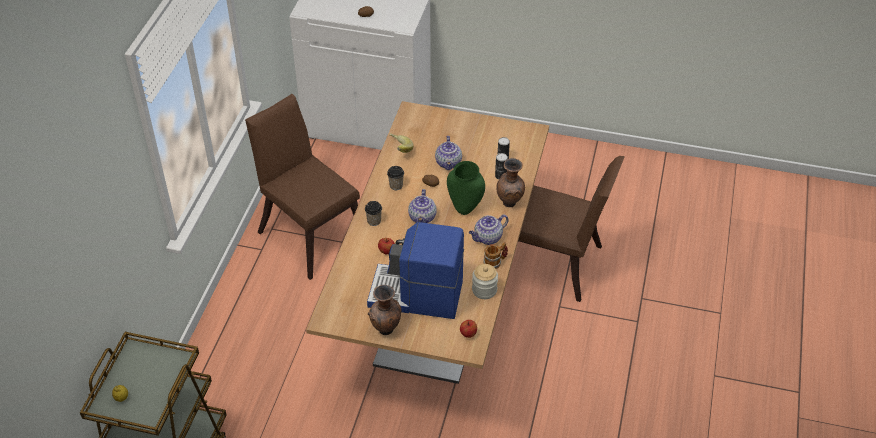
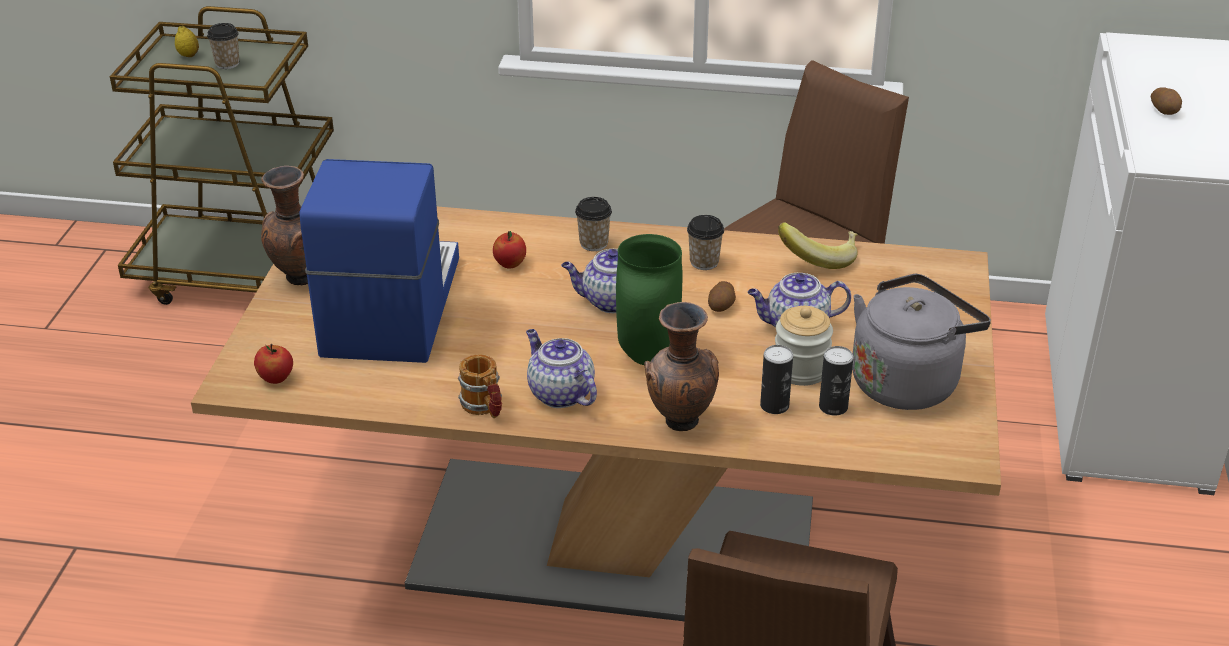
camera: 85 degrees right, 10 degrees down
jar [472,264,498,299] -> jar moved to [775,306,833,386]
none -> cup [207,23,240,69]
none -> grey kettle [852,274,991,410]

